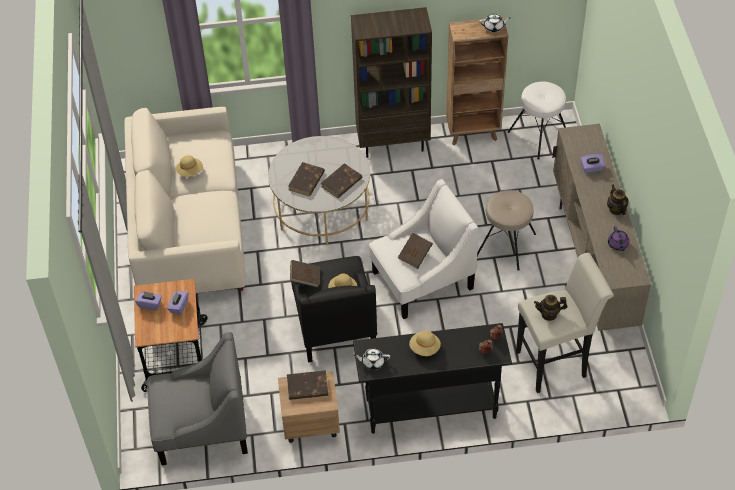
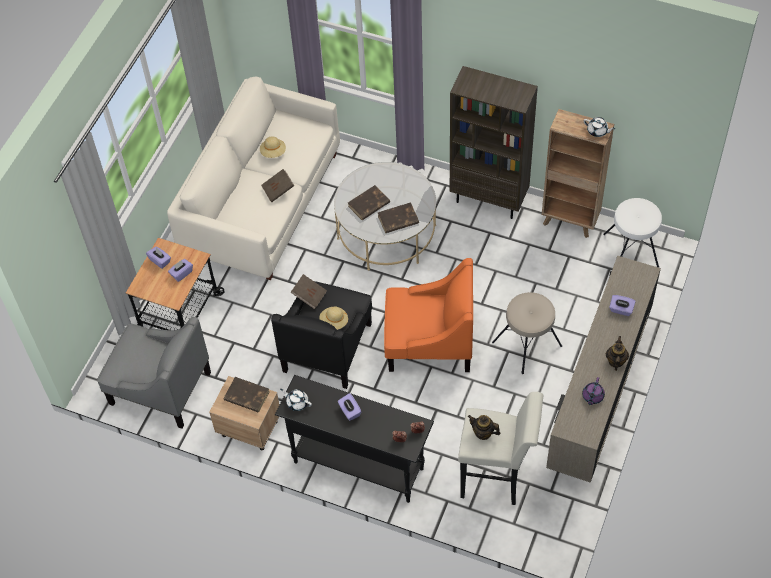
camera: 30 degrees right, 5 degrees up
white armchair [369,179,479,319] -> orange armchair [384,258,473,372]
brown book [398,233,433,269] -> brown book moved to [261,169,294,202]
beige hat [409,330,441,356] -> purple tissue box [338,393,361,421]

